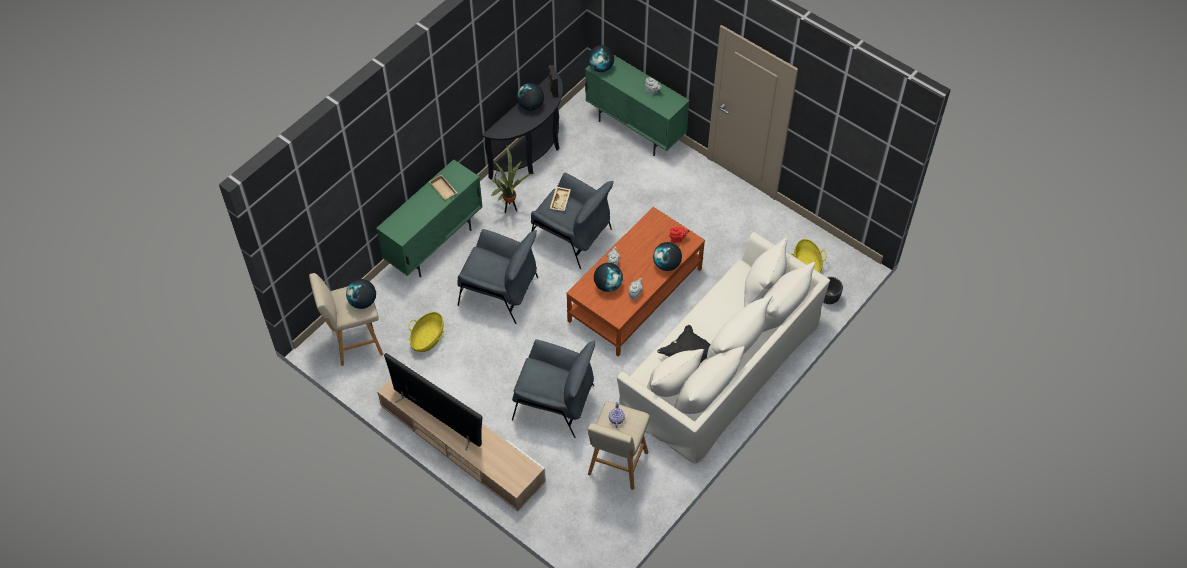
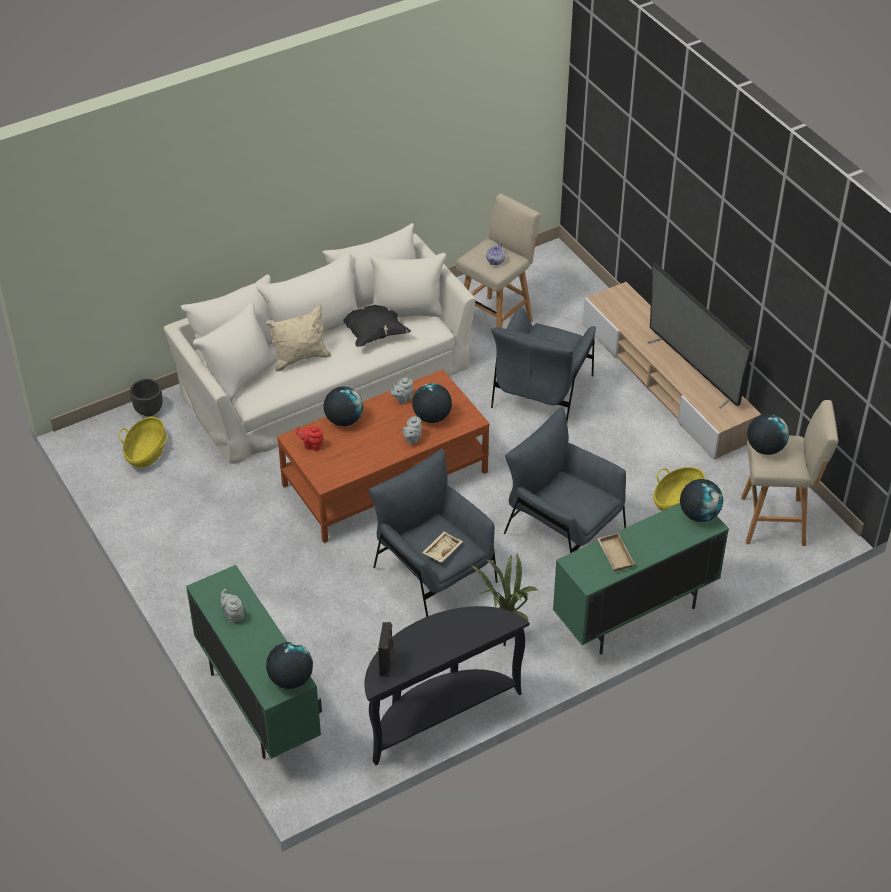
camera: 160 degrees left, 10 degrees down
grey armchair [512,339,595,438] -> grey armchair turned 105 degrees counterclockwise [491,306,596,421]
globe [517,83,544,111] -> globe moved to [680,479,723,522]
none -> beige pillow [266,305,331,372]

